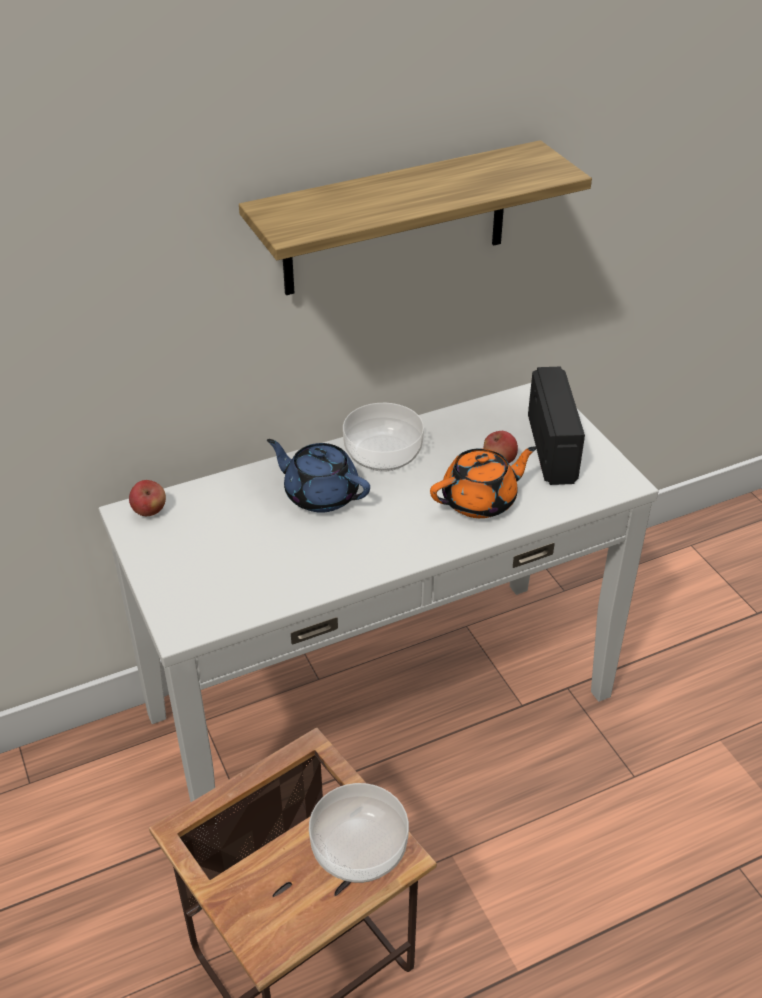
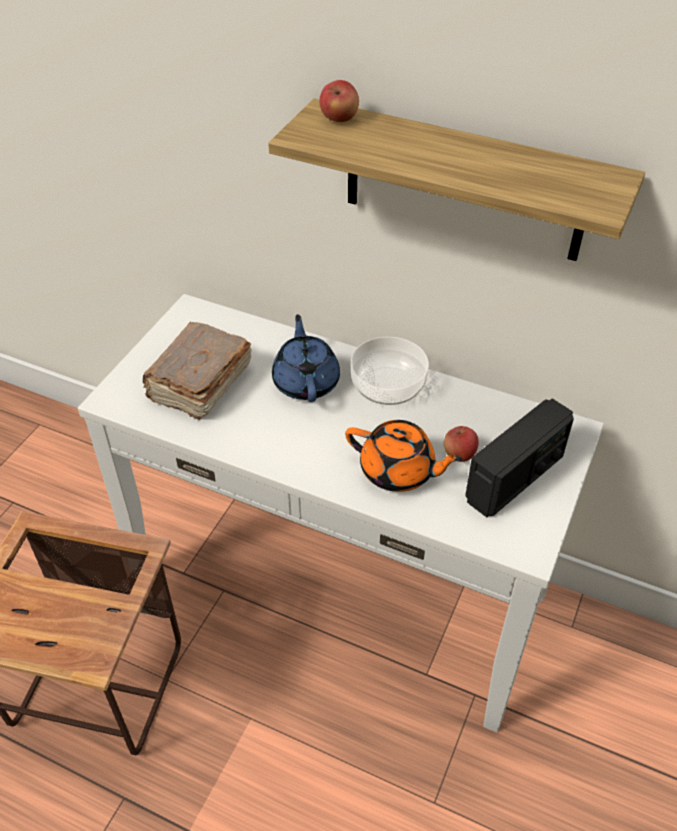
camera: 50 degrees right, 5 degrees up
apple [129,480,166,516] -> apple moved to [319,80,359,122]
bowl [309,783,409,883] -> none
none -> brown book [143,322,252,420]

